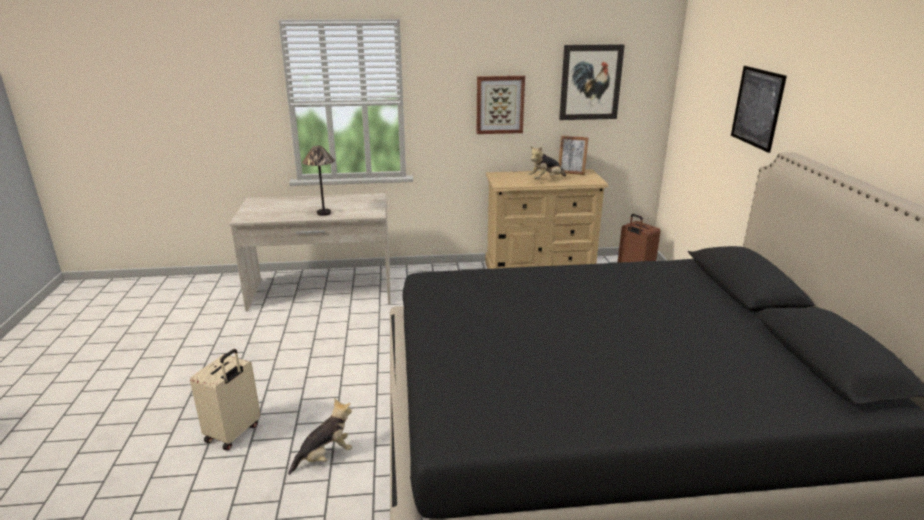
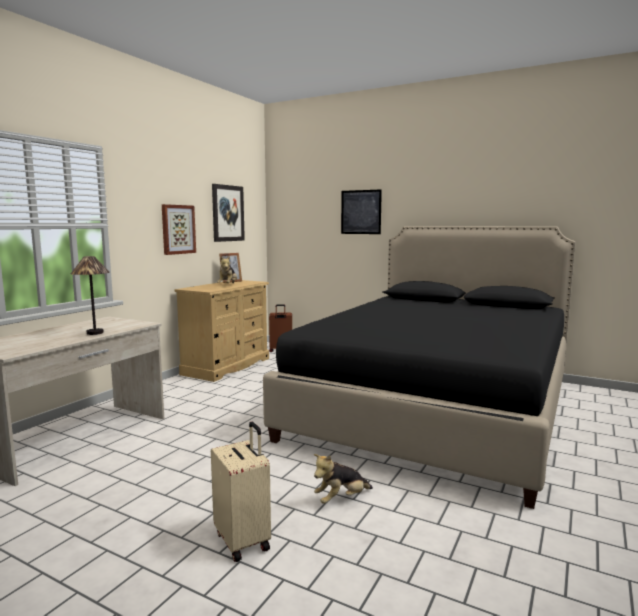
camera: 55 degrees left, 15 degrees down
plush toy [288,399,353,475] -> plush toy turned 120 degrees counterclockwise [314,454,373,504]

